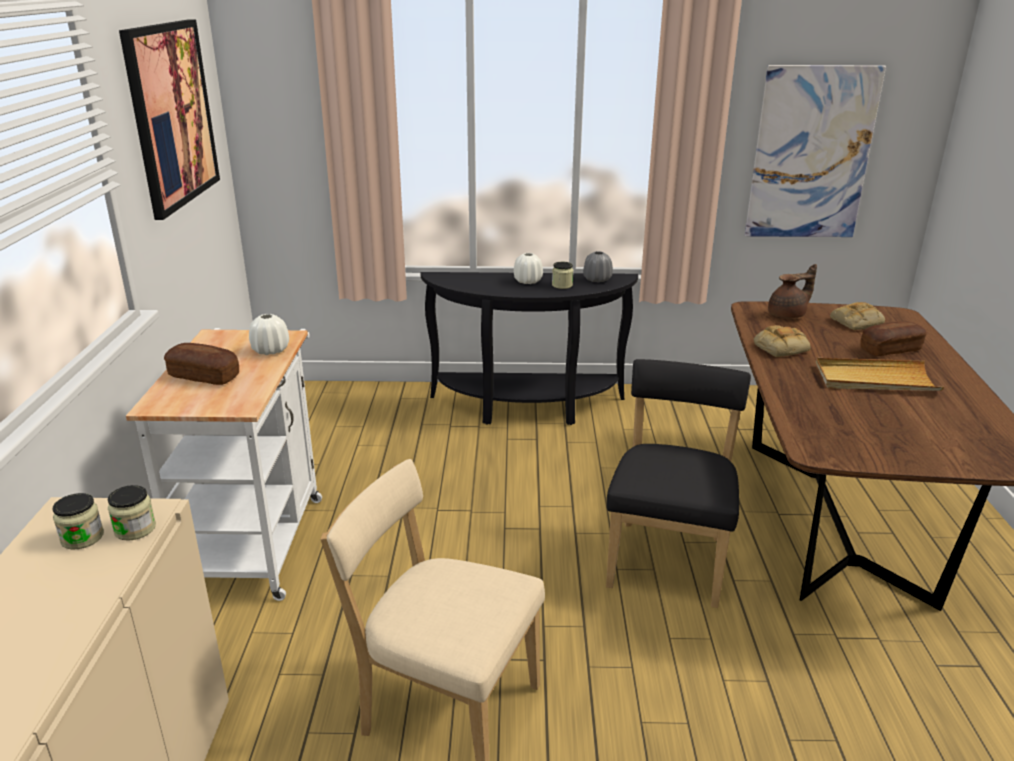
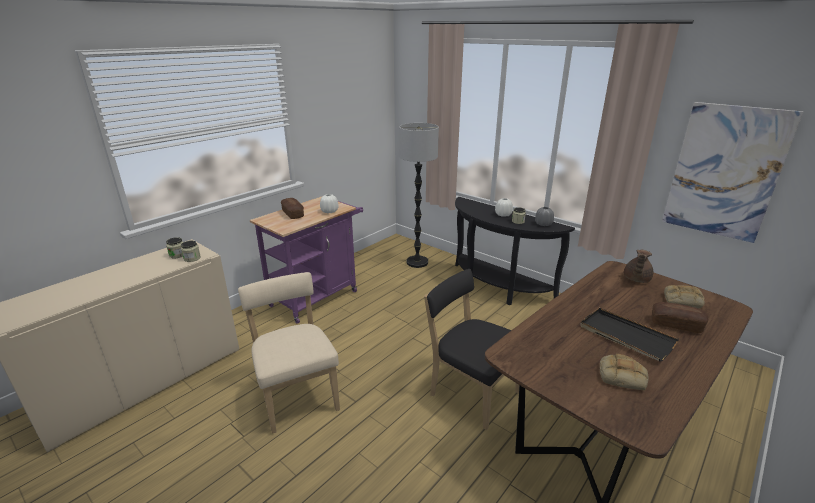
camera: 40 degrees right, 0 degrees up
picture [119,19,220,220] -> none
white cart [126,328,322,601] -> purple cart [250,196,363,324]
black chair [606,359,751,608] -> black chair turned 105 degrees counterclockwise [424,269,519,430]
bread [753,325,811,357] -> bread moved to [600,354,648,390]
brown teapot [768,264,817,319] -> brown teapot turned 105 degrees clockwise [624,249,653,283]
beige tray [816,358,944,391] -> black tray [580,308,679,362]
none -> floor lamp [399,123,439,268]

